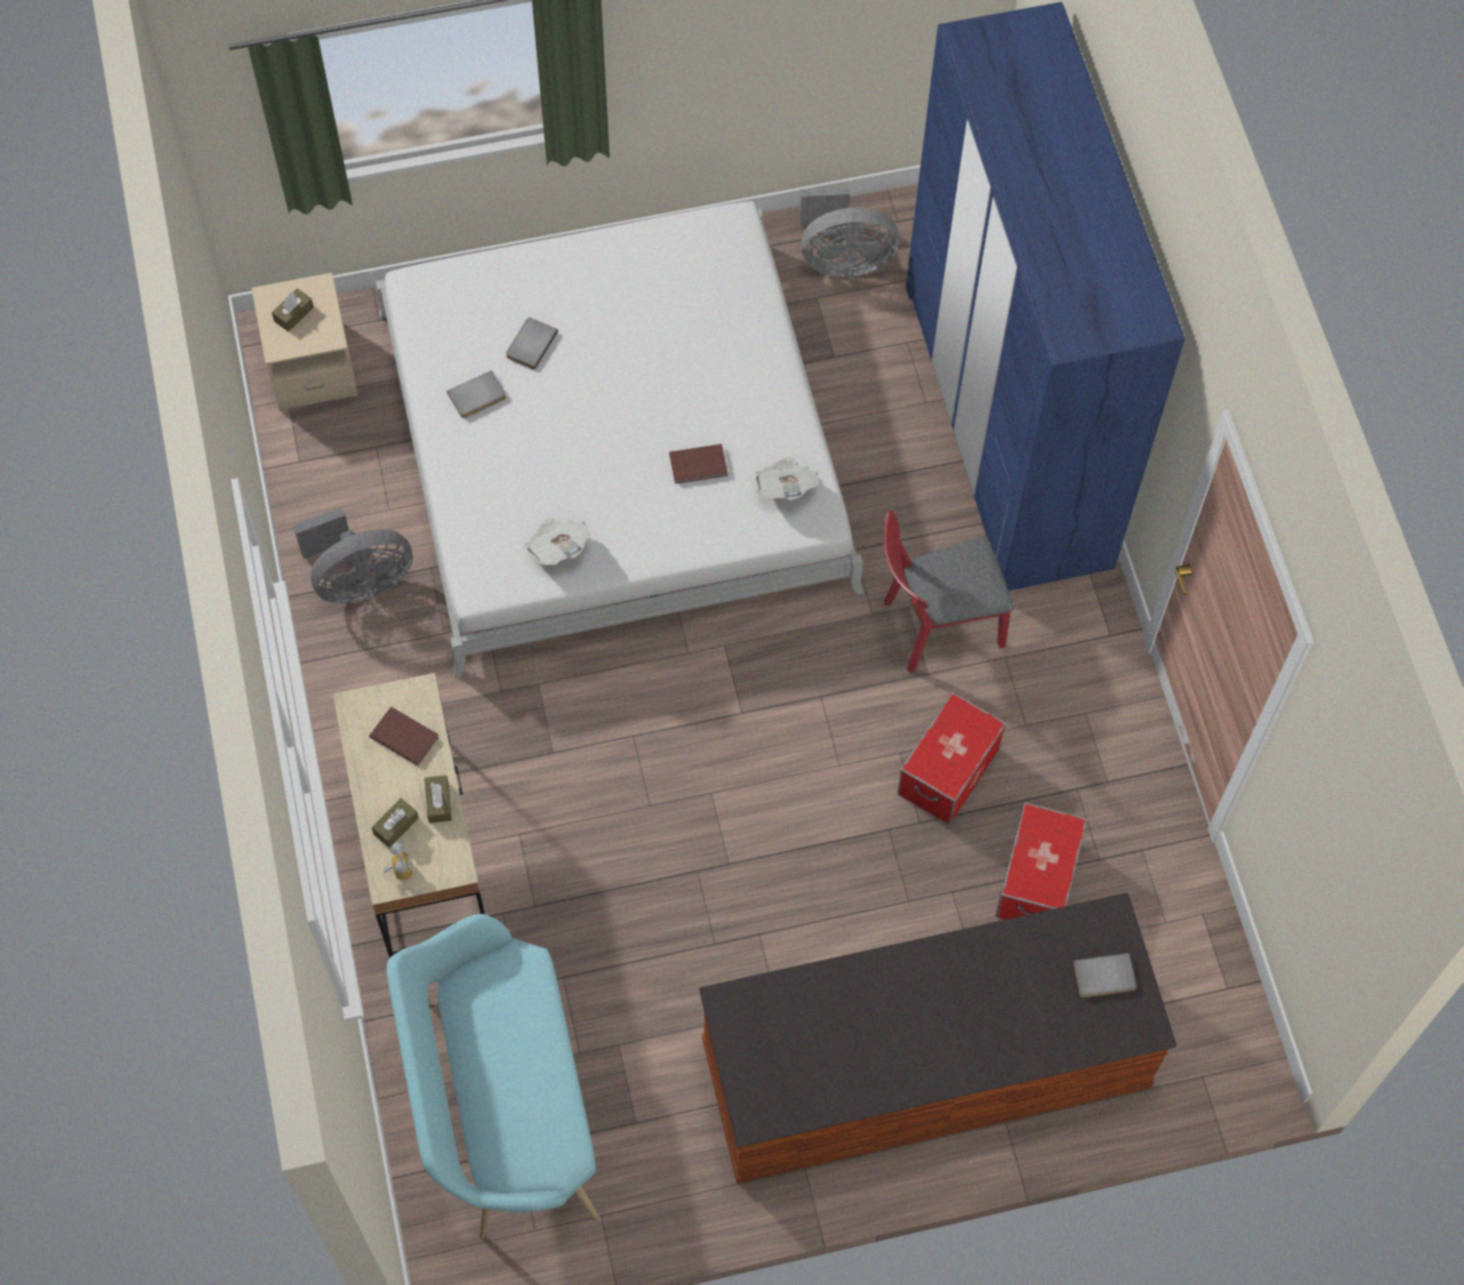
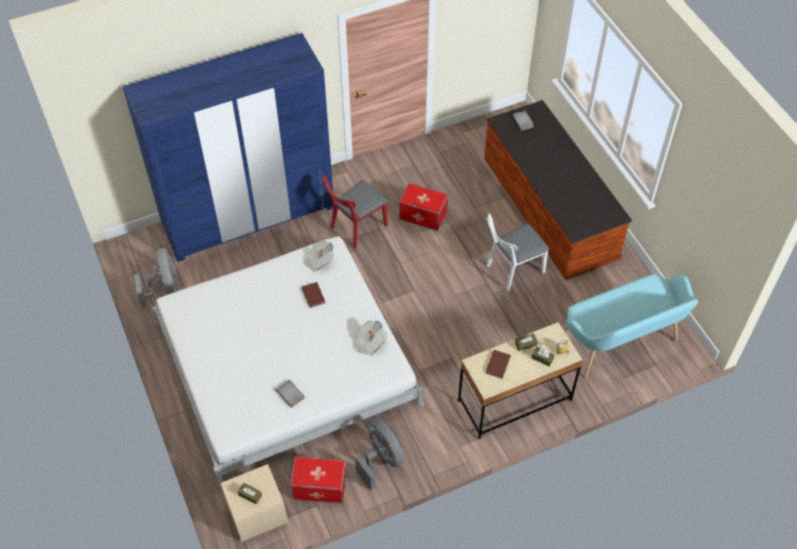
camera: 100 degrees left, 10 degrees down
grey book [506,317,558,370] -> none
red chair [883,510,1014,673] -> red chair turned 75 degrees clockwise [322,175,388,249]
storage box [995,802,1087,920] -> storage box moved to [290,456,346,503]
none -> white chair [487,213,549,292]

